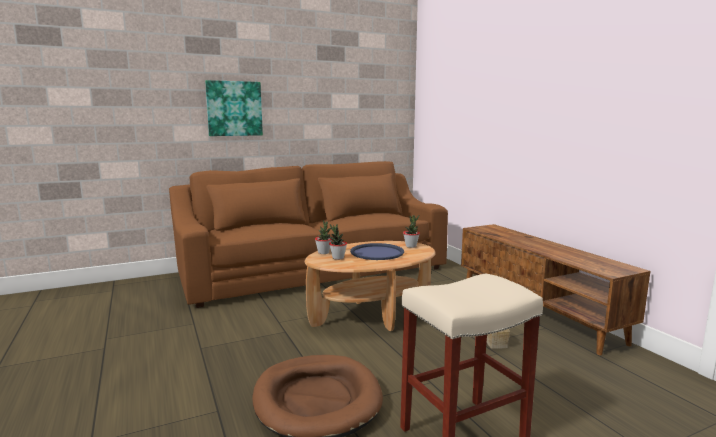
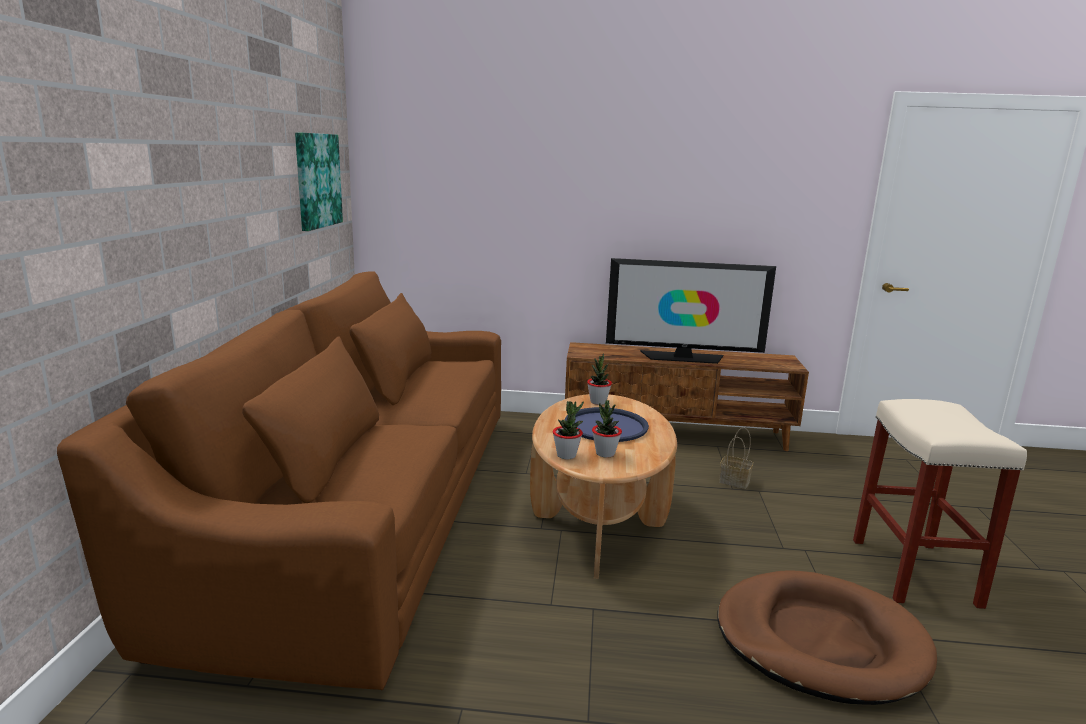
camera: 60 degrees left, 5 degrees up
picture [205,80,263,136] -> picture moved to [295,132,343,231]
none -> television [606,258,776,364]

